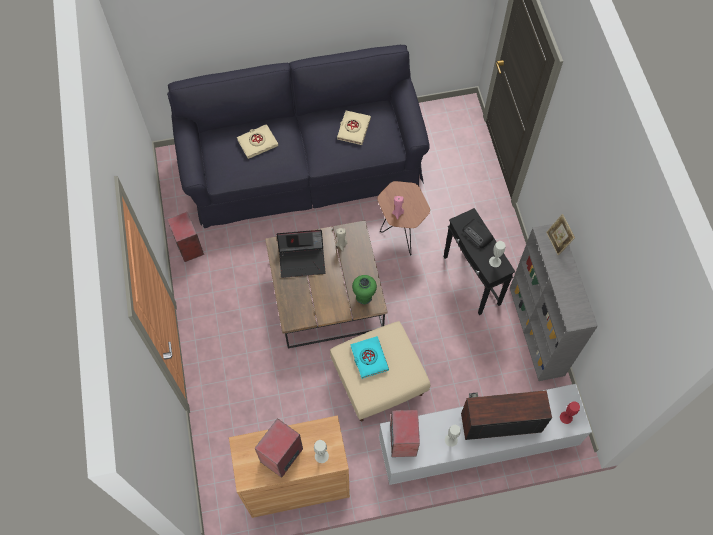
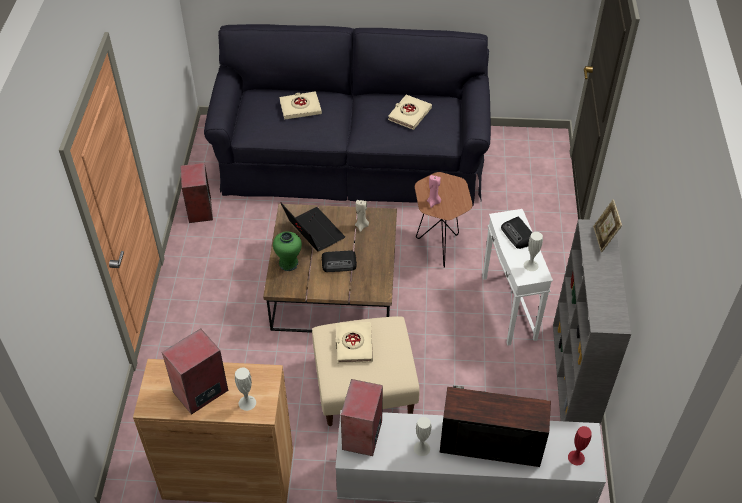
camera: 15 degrees right, 15 degrees down
laptop [277,230,325,278] -> laptop turned 135 degrees counterclockwise [281,203,345,252]
turquoise book [351,336,389,379] -> beige book [336,322,373,363]
green vase [352,275,377,304] -> green vase moved to [273,231,302,271]
black side table [444,208,515,315] -> white side table [483,209,553,346]
none -> radio [321,251,357,272]

